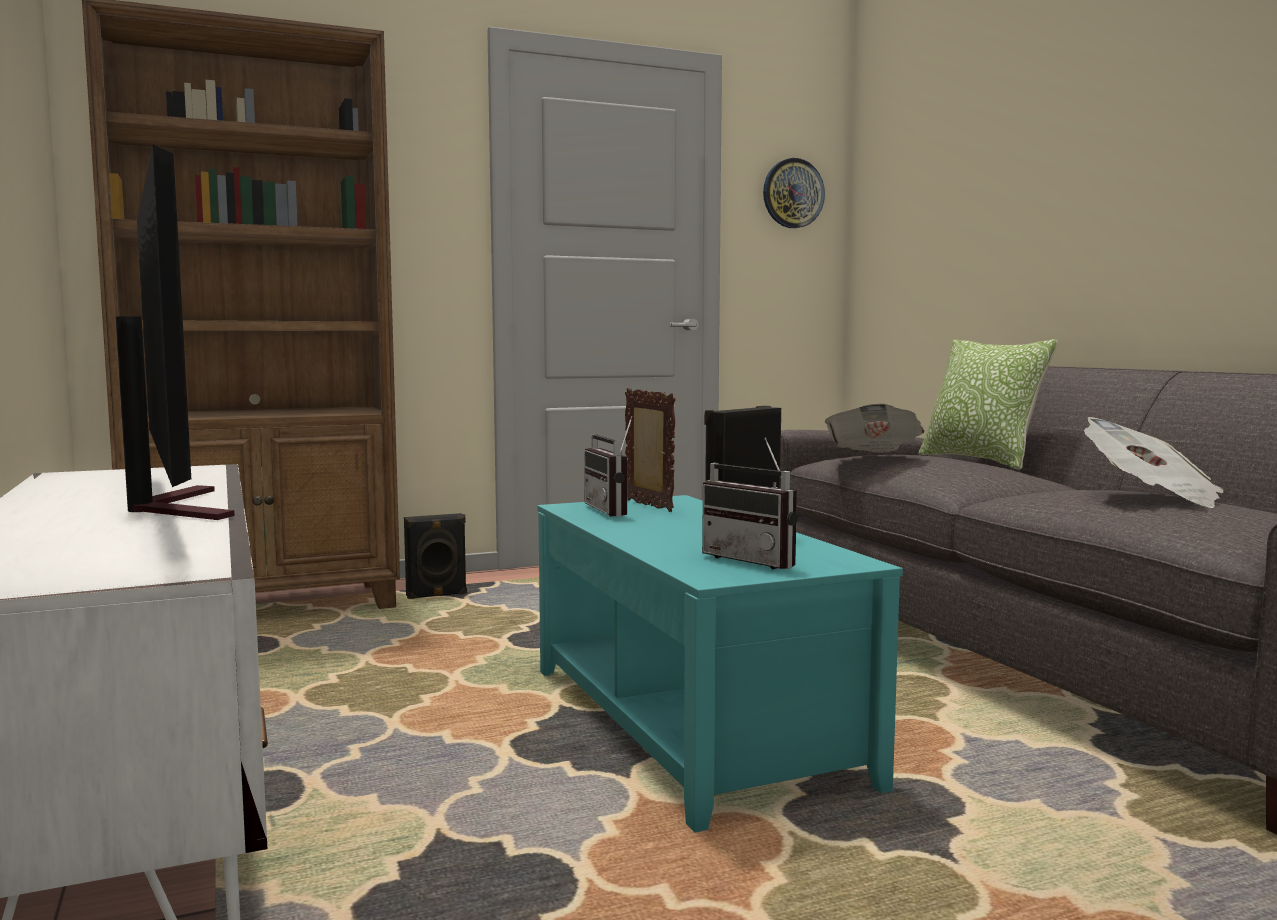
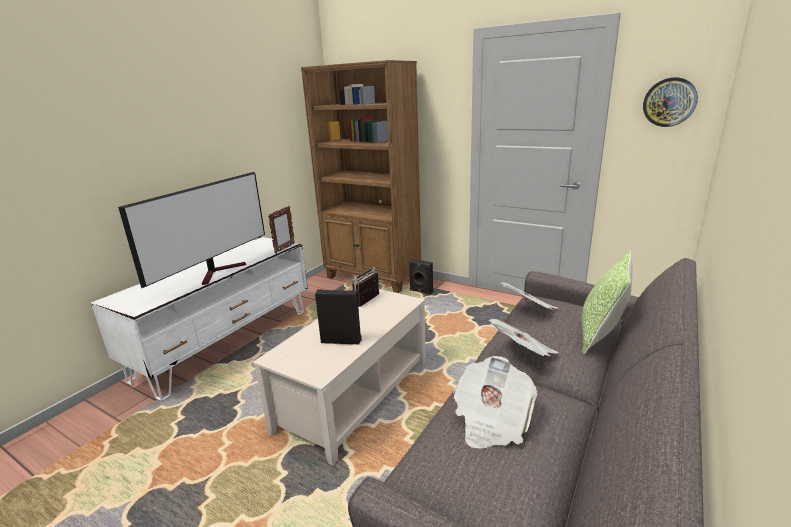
camera: 55 degrees right, 15 degrees up
turquoise coffee table [537,495,903,832] -> beige coffee table [253,289,426,466]
picture frame [625,388,676,512] -> picture frame moved to [268,206,295,254]
radio [702,438,798,570] -> none
none -> newspaper [489,319,558,356]

